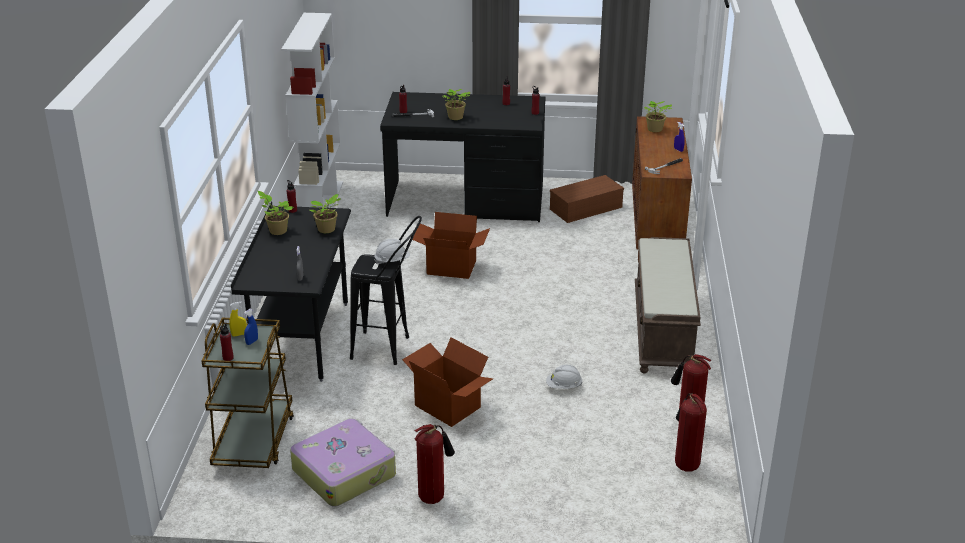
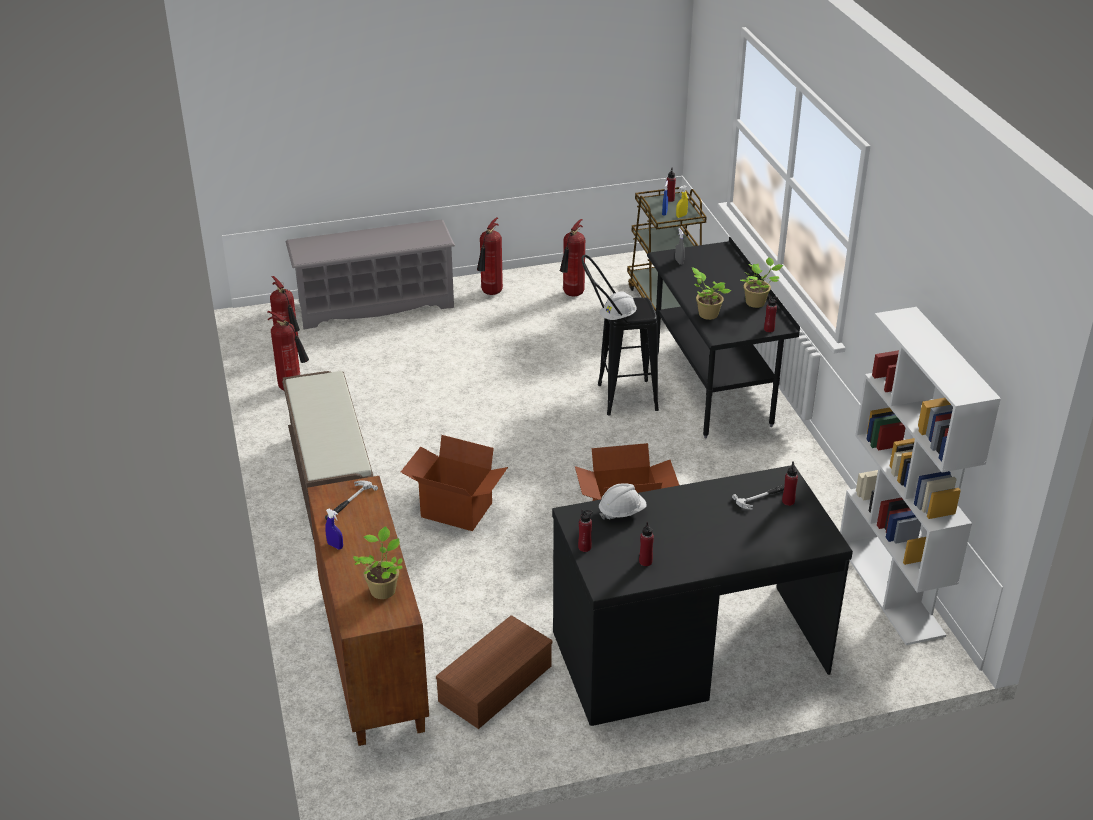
camera: 160 degrees right, 5 degrees up
suitcase [290,419,396,507] -> fire extinguisher [560,219,585,297]
cardboard box [402,337,493,427] -> cardboard box moved to [401,435,508,531]
potted plant [443,89,470,120] -> none
white hard hat [546,365,583,389] -> white hard hat moved to [599,483,647,519]
none -> grey shoe rack [286,219,455,329]

